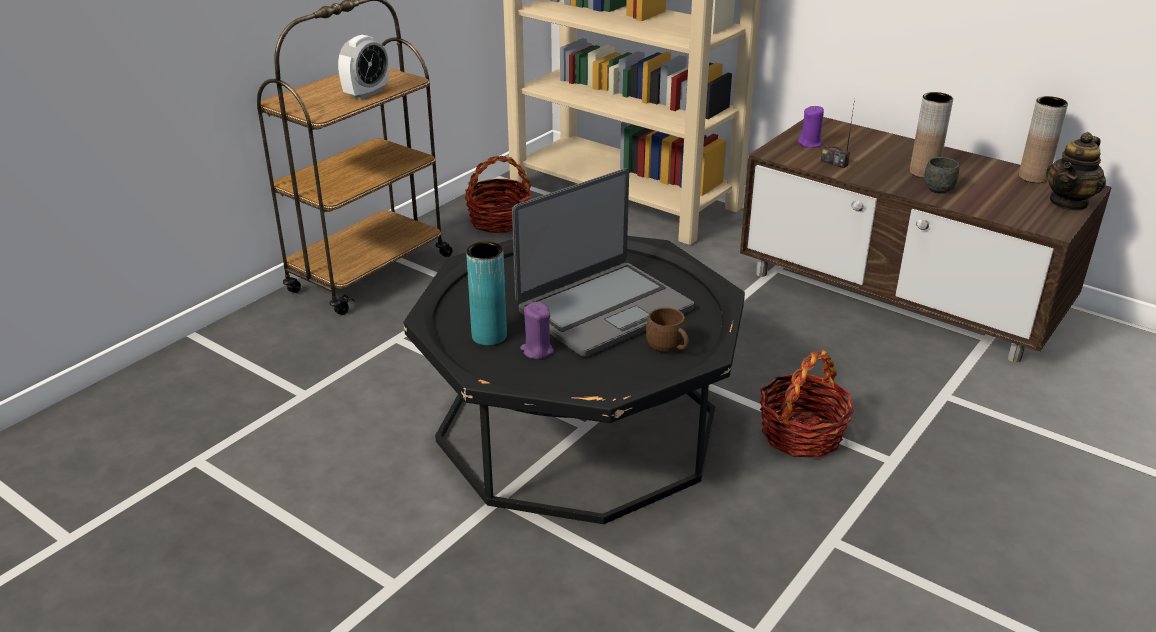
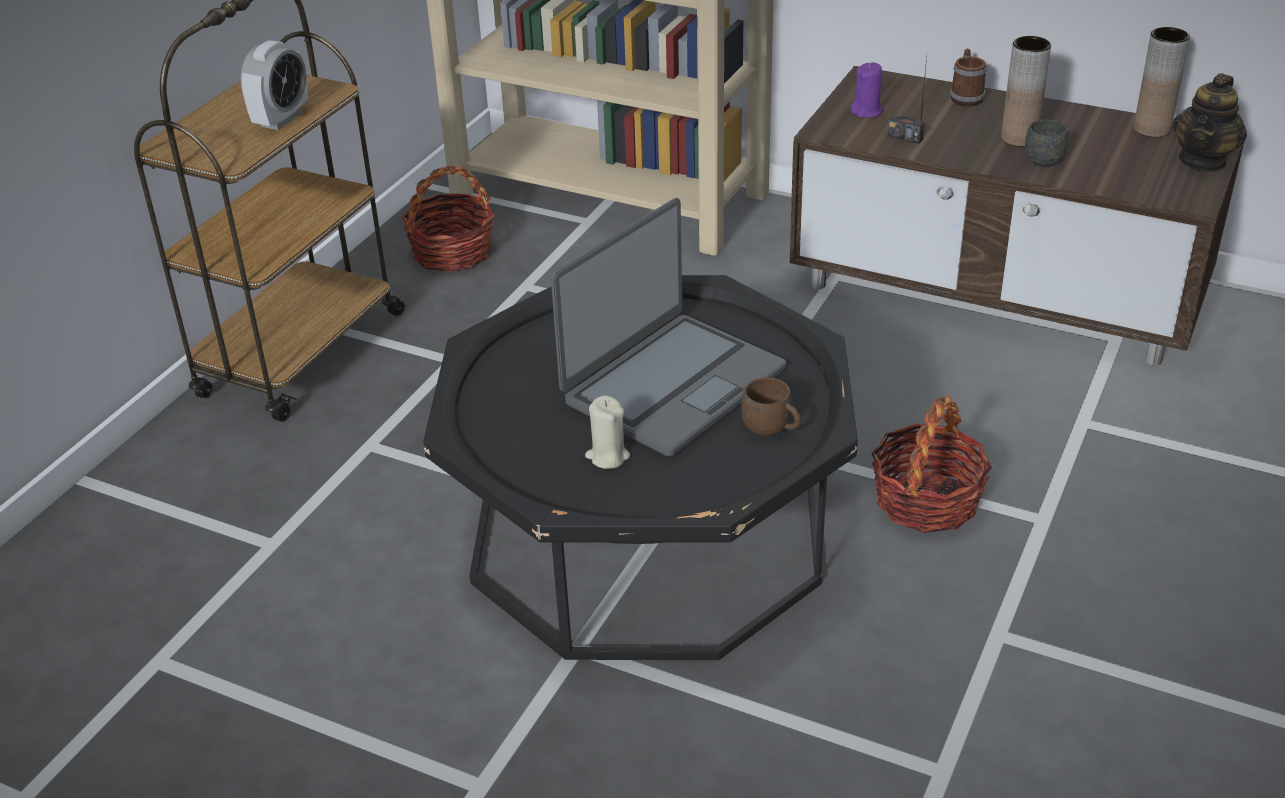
camera: 10 degrees left, 5 degrees up
turquoise vase [466,242,507,346] -> none
purple candle [520,302,554,359] -> beige candle [585,396,630,469]
none -> mug [950,49,987,106]

